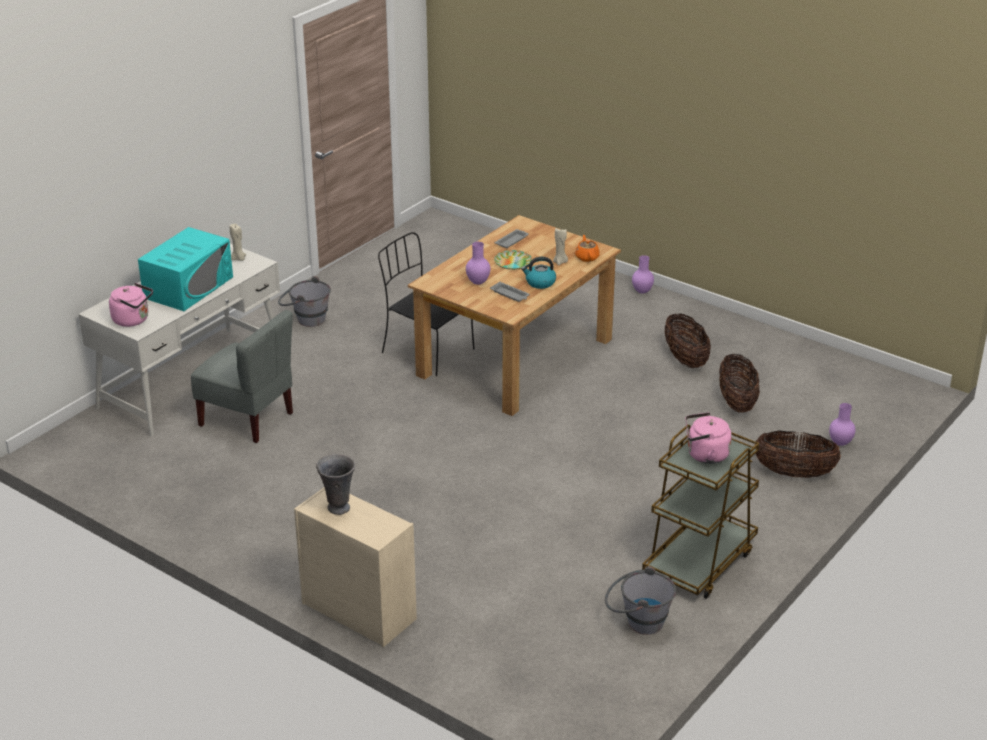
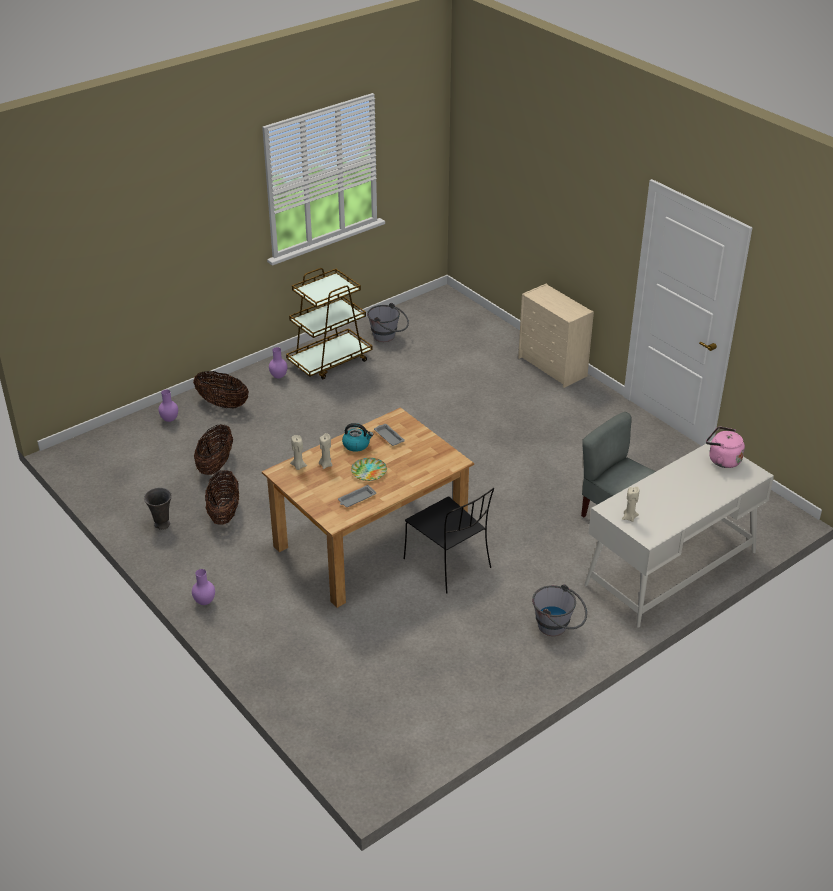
camera: 165 degrees left, 5 degrees up
turquoise microwave [138,227,233,311] -> none
grey vase [316,454,355,515] -> grey vase moved to [144,488,171,530]
purple vase [466,242,491,285] -> purple vase moved to [269,347,287,379]
orange teapot [575,235,600,262] -> beige candle [290,435,307,470]
pink kettle [685,412,732,464] -> none

